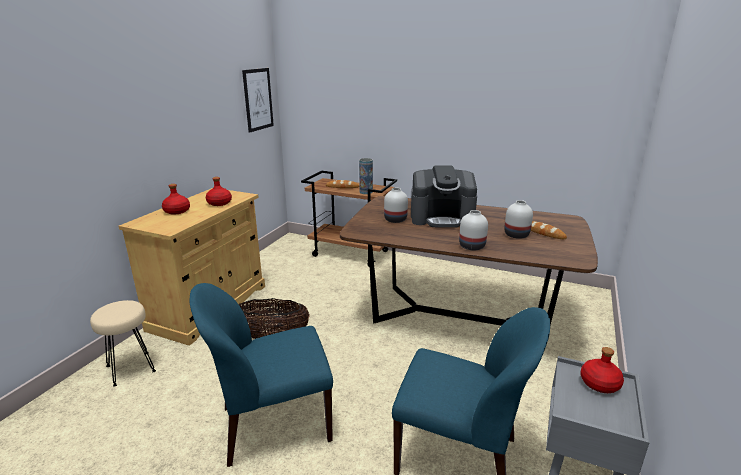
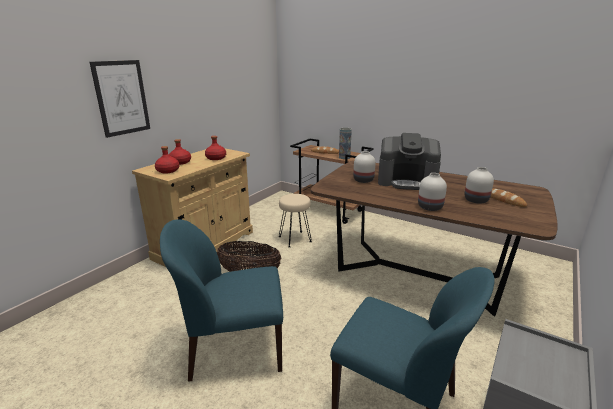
camera: 10 degrees right, 0 degrees up
beige stool [90,300,156,387] -> beige stool moved to [279,194,312,247]
picture [242,68,274,133] -> picture moved to [89,60,150,138]
red bottle [580,347,624,393] -> red bottle moved to [155,146,179,174]

